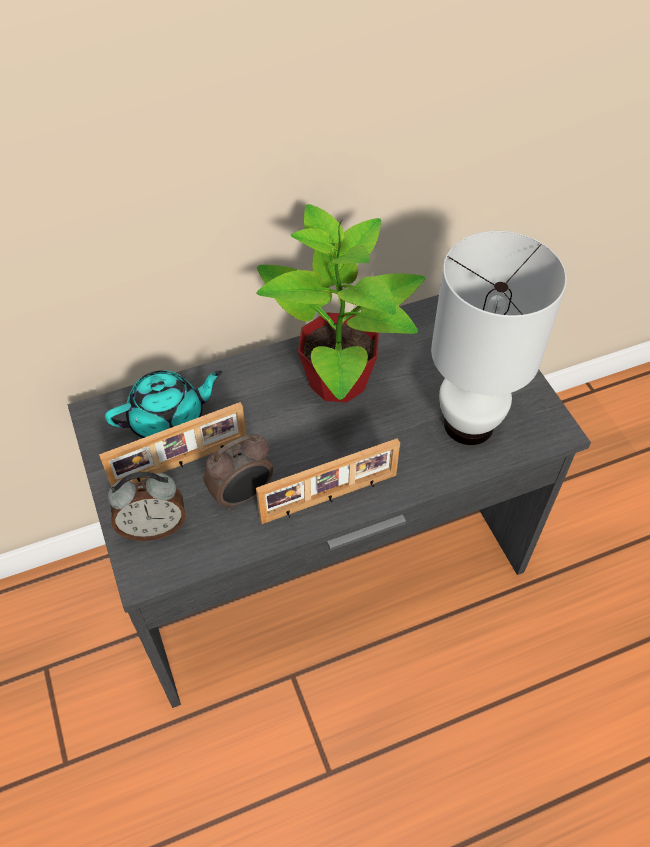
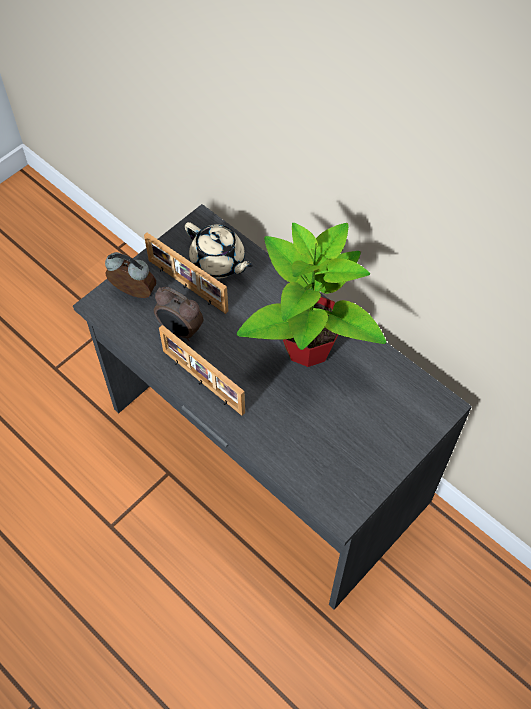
camera: 65 degrees right, 5 degrees up
turquoise teapot [105,370,223,439] -> beige teapot [185,222,253,279]
alarm clock [108,472,185,541] -> alarm clock turned 150 degrees clockwise [105,252,156,298]
white table lamp [431,231,567,445] -> none

